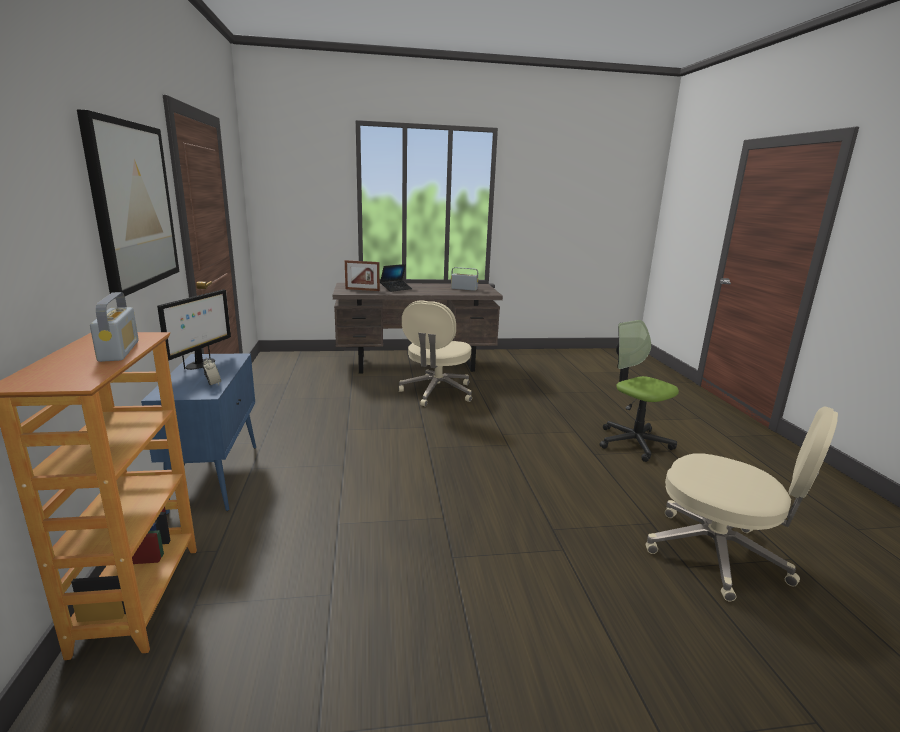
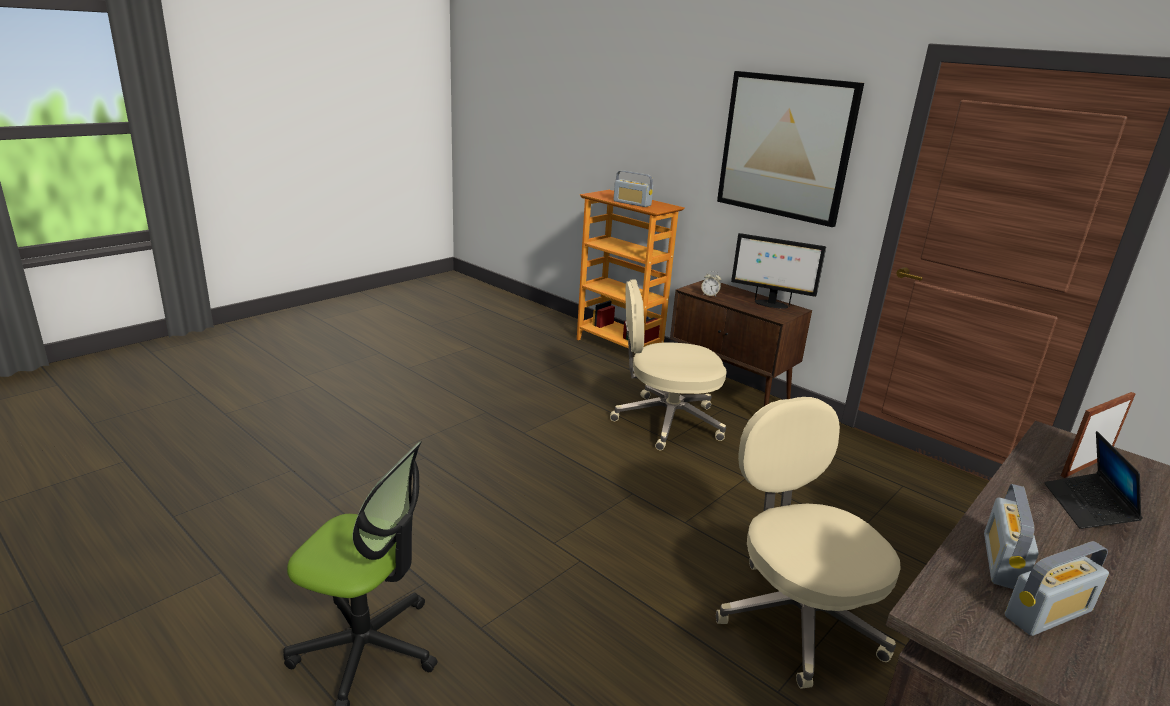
camera: 140 degrees right, 5 degrees up
blue cabinet [141,353,256,514] -> brown cabinet [670,280,812,406]
monitor [157,289,231,370] -> monitor turned 45 degrees counterclockwise [731,233,826,309]
beige office chair [646,406,838,601] -> beige office chair moved to [610,279,727,450]
none -> radio [984,484,1039,589]

